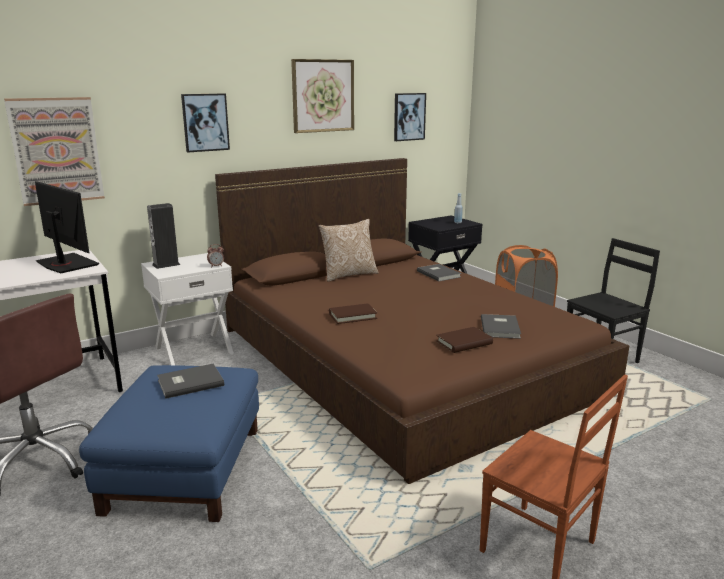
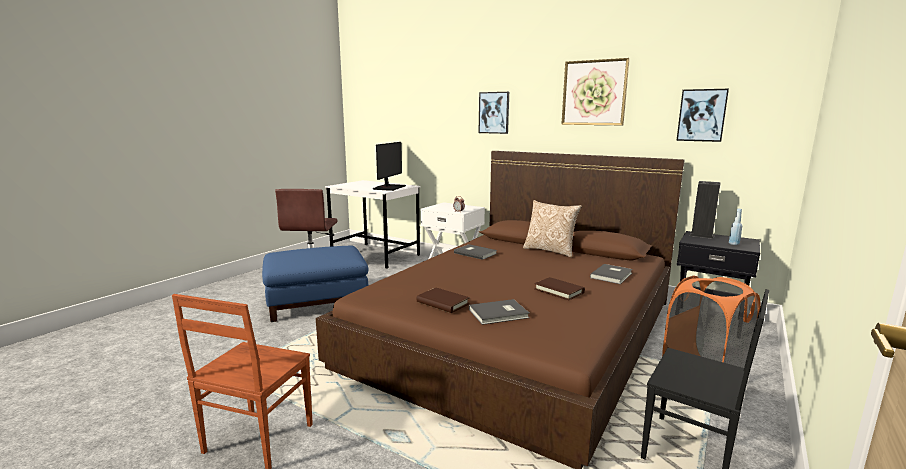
camera: 65 degrees right, 5 degrees down
picture [4,97,105,206] -> none
speaker [147,203,180,269] -> speaker moved to [690,181,721,239]
grey book [157,364,224,399] -> grey book moved to [454,244,497,260]
brown book [329,303,377,324] -> brown book moved to [534,277,585,300]

